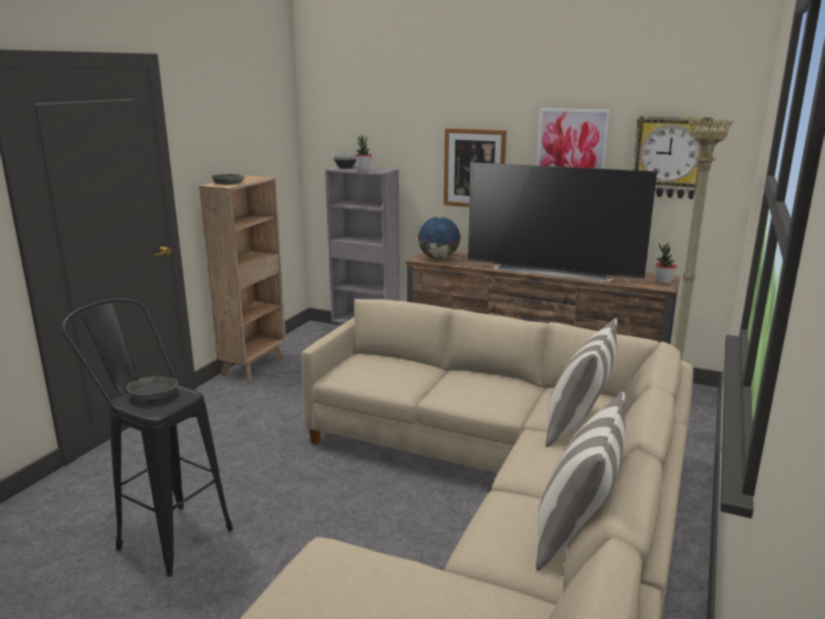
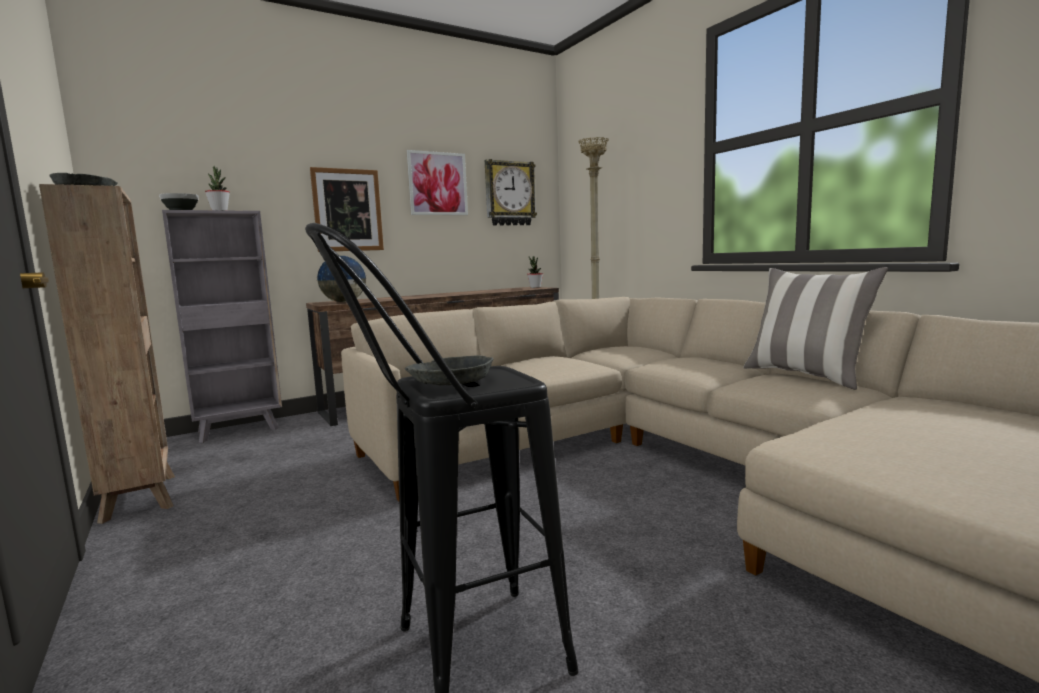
camera: 55 degrees left, 10 degrees down
television [468,162,657,282] -> none
pillow [545,318,617,447] -> none

